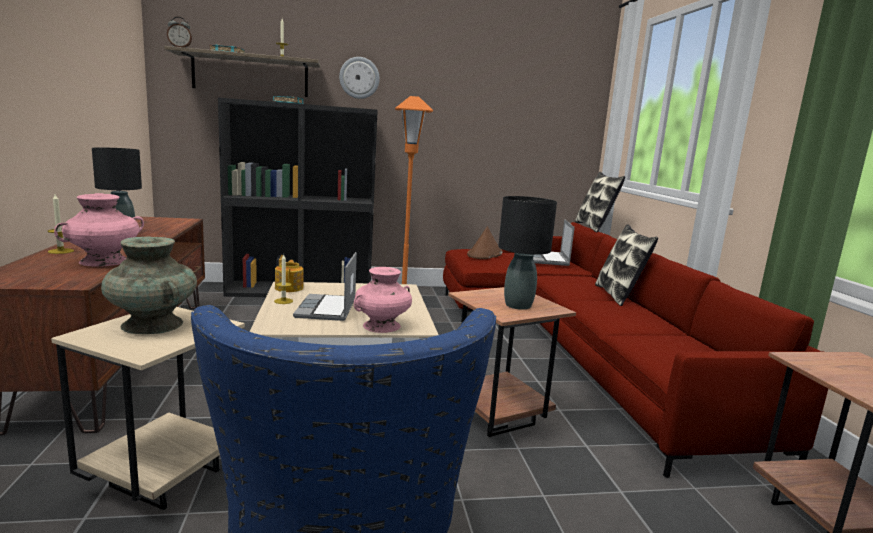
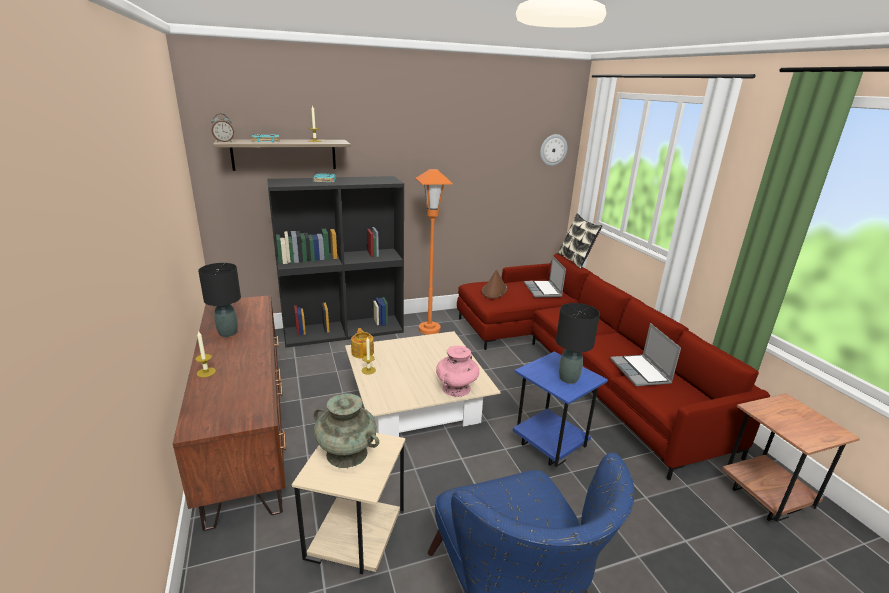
camera: 10 degrees left, 10 degrees up
pink vase [54,193,144,267] -> none
laptop [293,252,357,321] -> laptop moved to [610,323,681,386]
wall clock [339,57,380,99] -> wall clock moved to [540,134,567,166]
brown side table [448,287,576,437] -> blue side table [513,352,608,467]
pillow [595,224,658,306] -> none

